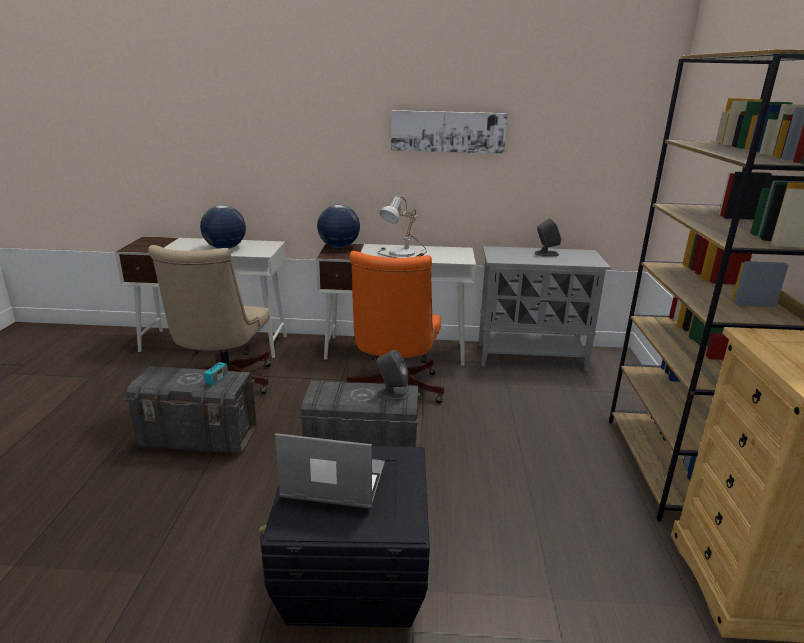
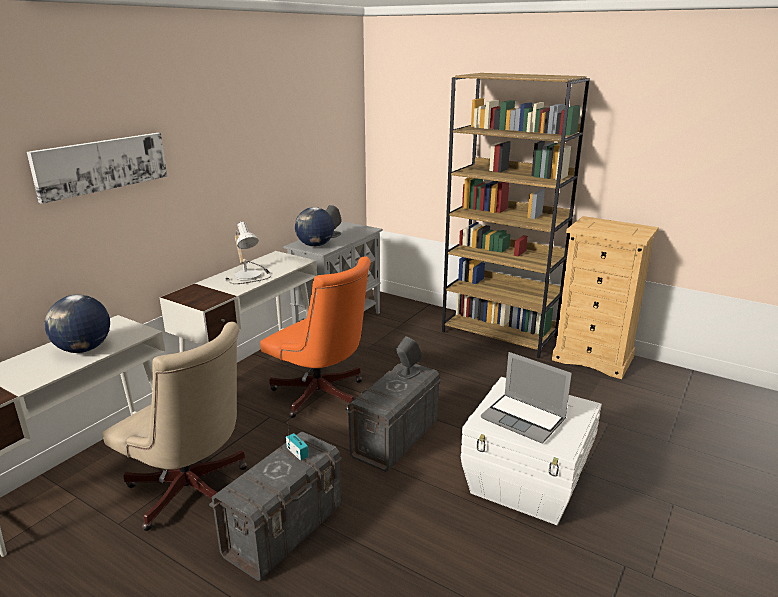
camera: 60 degrees left, 0 degrees up
black storage box [258,446,430,627] -> white storage box [461,377,602,525]
laptop [275,433,385,509] -> laptop turned 90 degrees counterclockwise [481,352,572,443]
globe [317,205,360,248] -> globe moved to [295,207,334,247]
picture [391,110,508,154] -> picture moved to [27,133,167,204]

